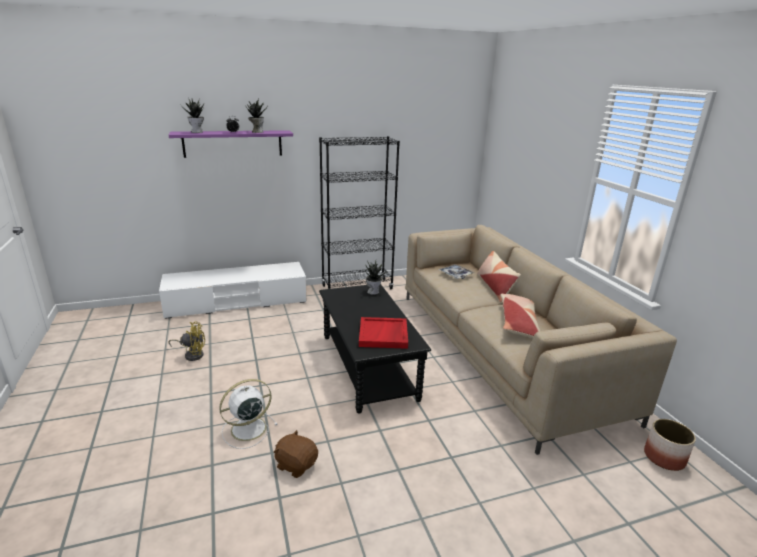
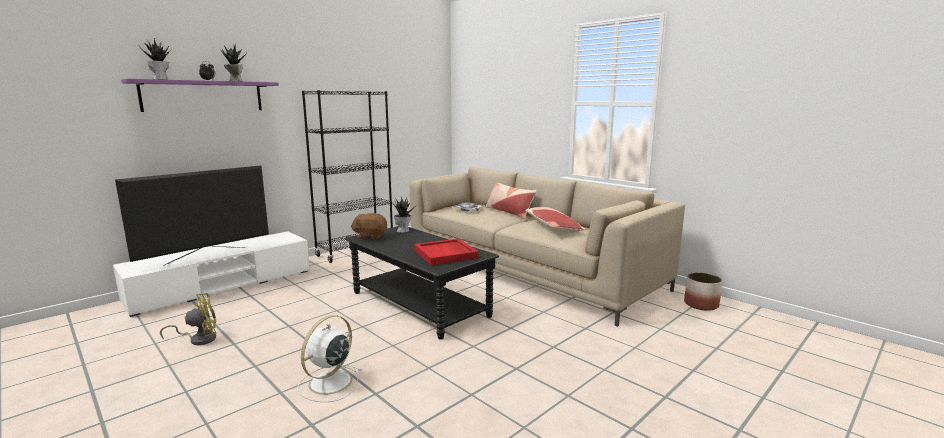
camera: 25 degrees left, 10 degrees down
brown plush toy [274,430,318,478] -> brown plush toy moved to [351,213,387,240]
none -> television [115,166,269,266]

